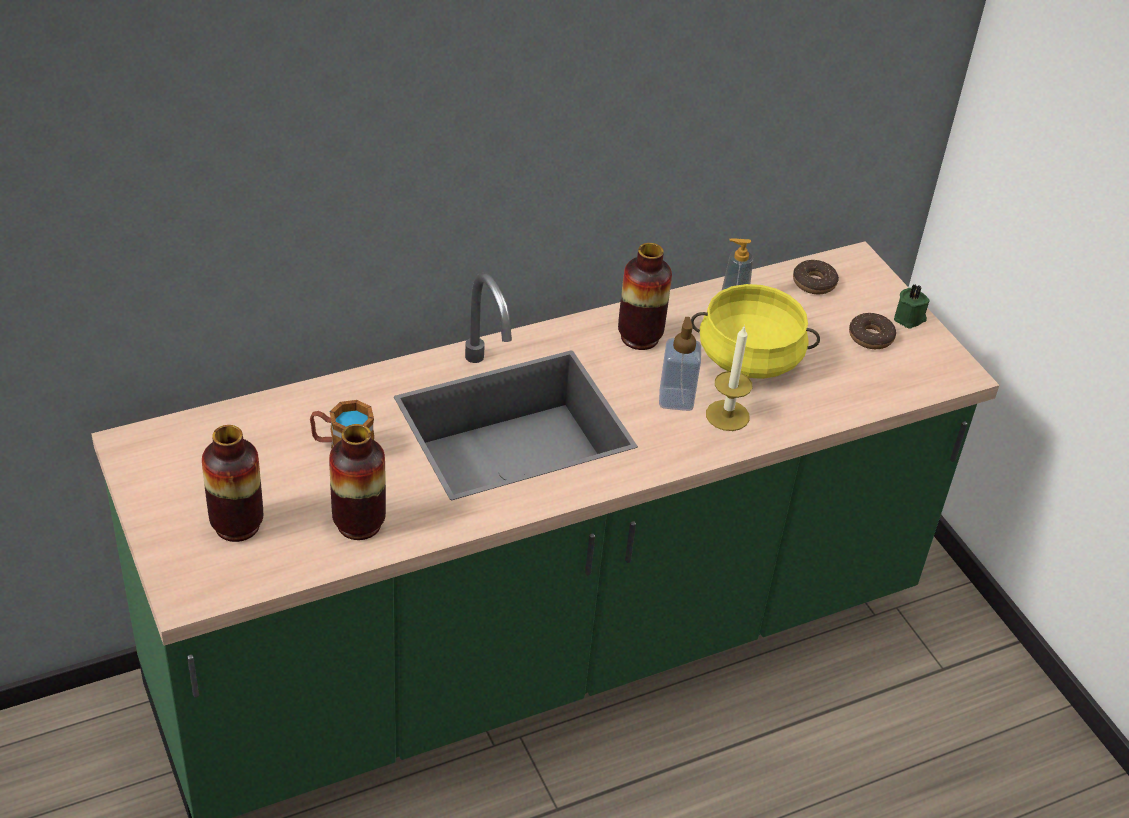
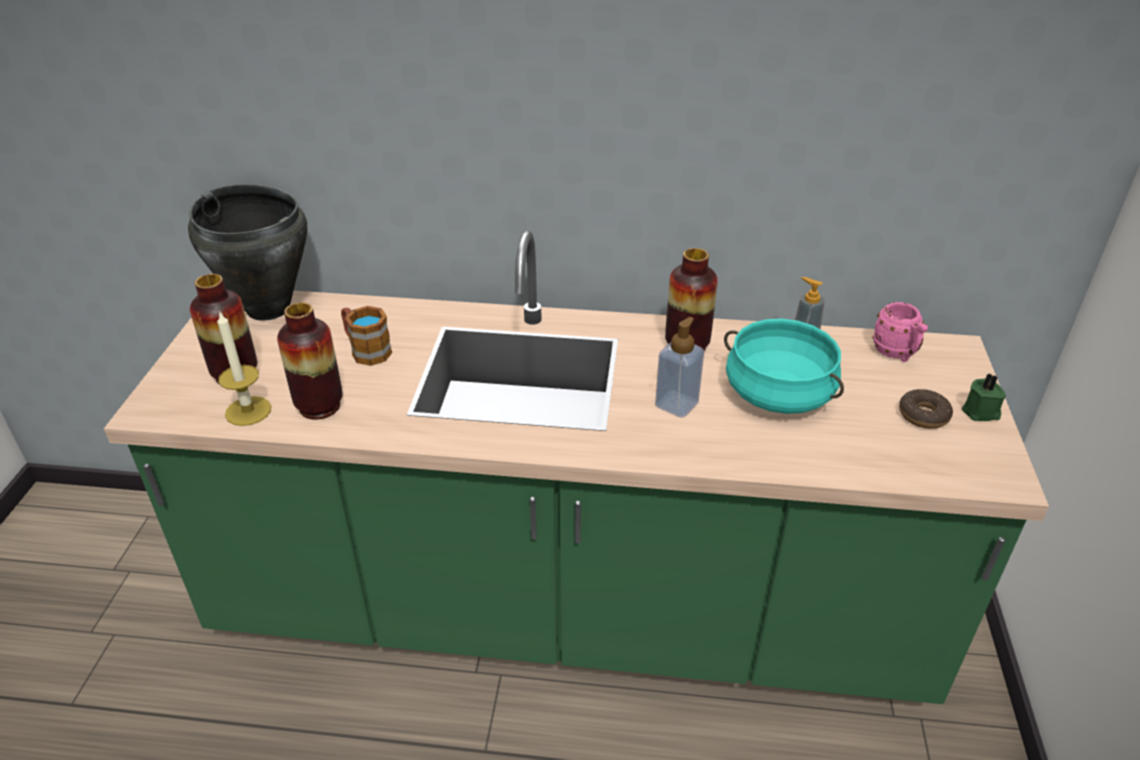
camera: 35 degrees right, 5 degrees down
yellow cooking pot [691,284,820,379] -> turquoise cooking pot [724,319,844,414]
candle [706,325,752,431] -> candle moved to [217,312,271,426]
donut [793,260,839,294] -> pink mug [872,302,928,362]
none -> black cooking pot [188,184,307,320]

